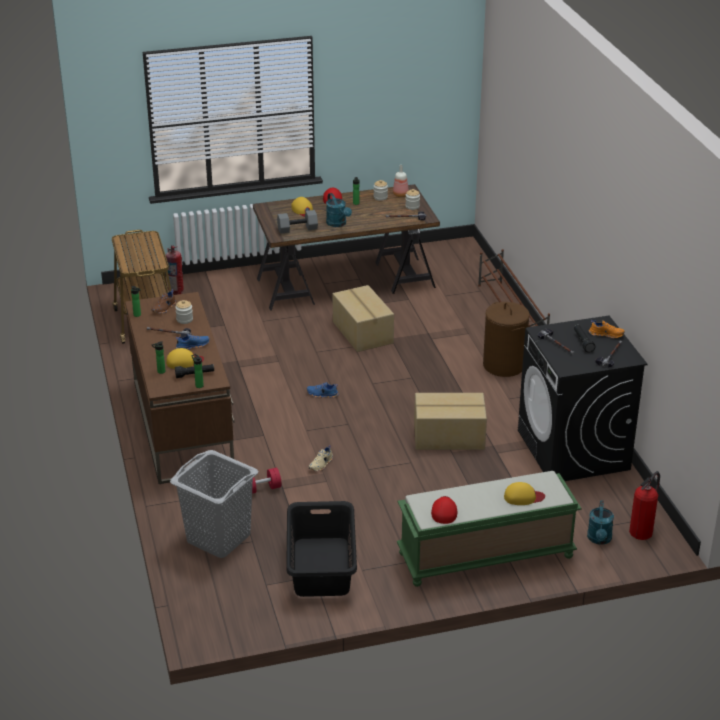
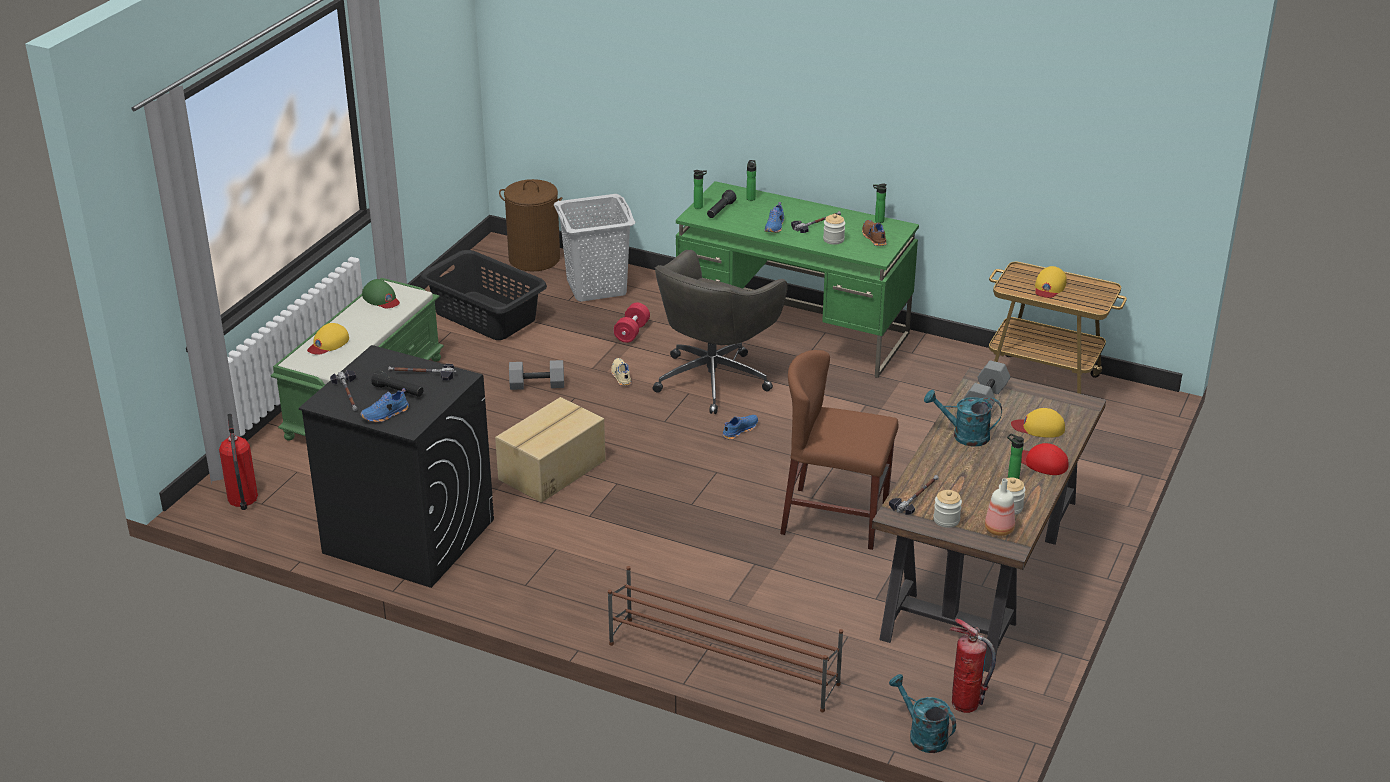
camera: 130 degrees right, 0 degrees up
brown desk [125,292,234,484] -> green desk [676,181,919,378]
fire extinguisher [166,245,184,295] -> fire extinguisher moved to [949,619,996,713]
yellow cap [166,348,204,369] -> yellow cap moved to [1035,266,1067,298]
cardboard box [333,285,394,352] -> brown chair [780,350,898,550]
red cap [431,496,457,524] -> green cap [362,279,400,308]
brown laundry basket [483,302,530,377] -> brown laundry basket moved to [499,179,562,271]
turquoise watering can [587,500,614,545] -> turquoise watering can moved to [889,674,956,753]
orange shoe [589,320,625,338] -> blue shoe [360,388,409,422]
none -> grey dumbbell [509,360,564,390]
none -> grey office chair [653,250,788,414]

